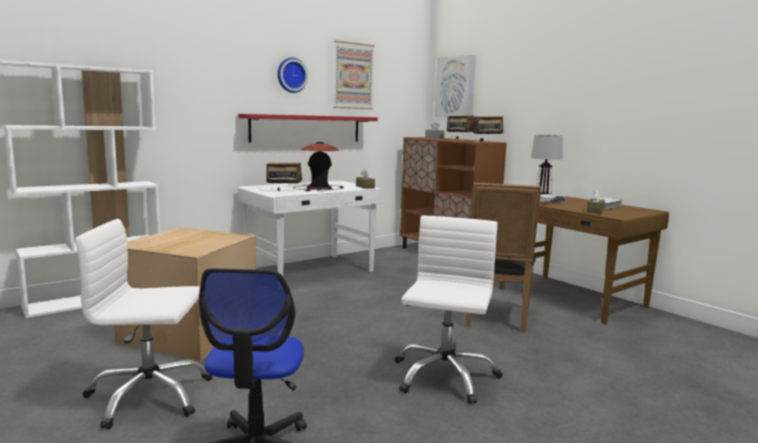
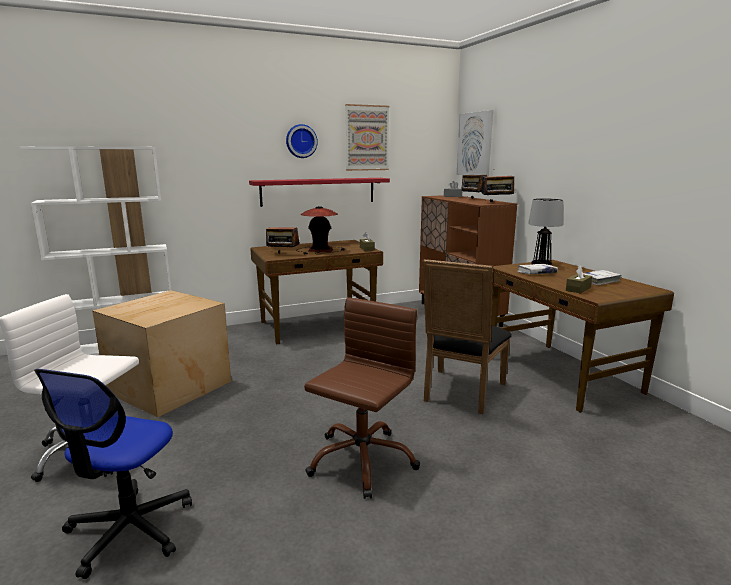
camera: 15 degrees right, 5 degrees up
white desk [238,180,384,276] -> brown desk [251,240,383,344]
white office chair [395,216,503,404] -> brown office chair [304,297,420,499]

